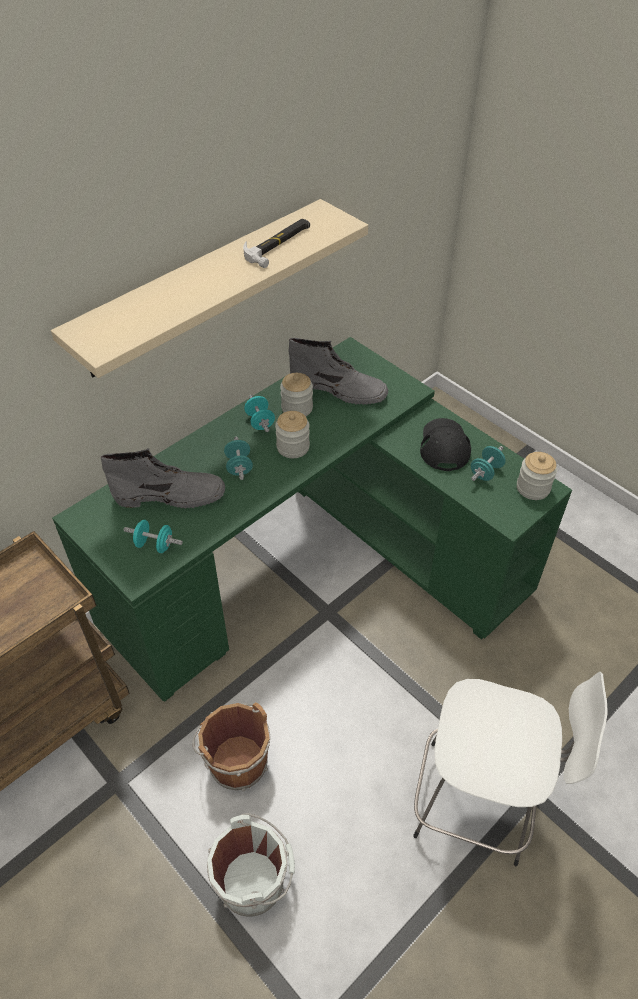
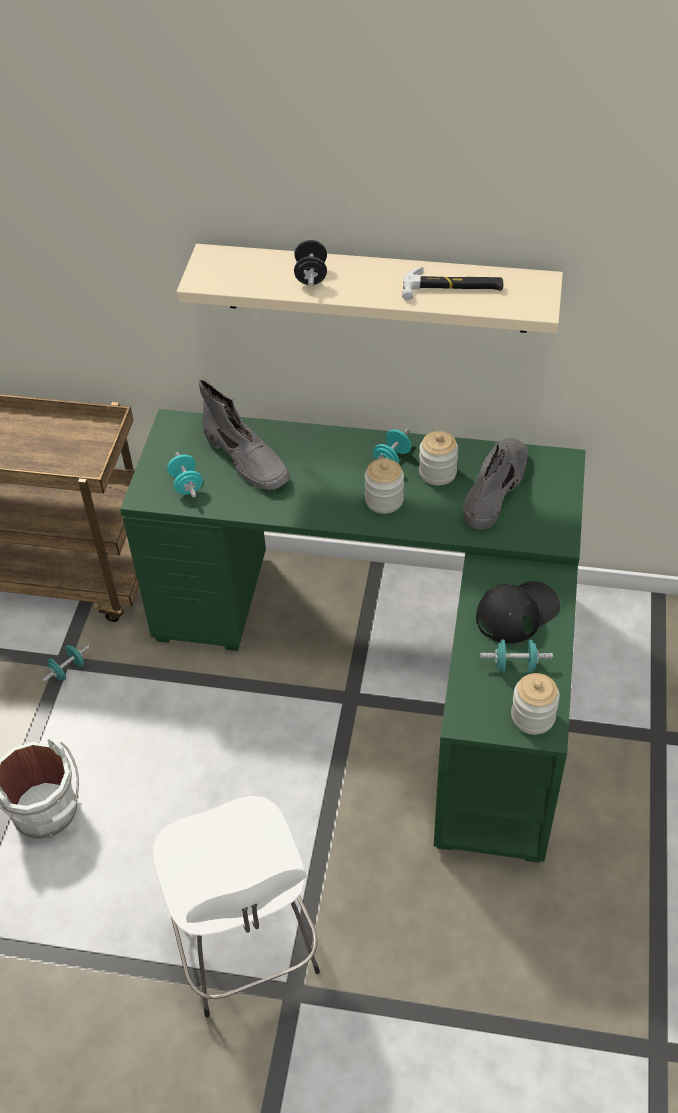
camera: 55 degrees right, 0 degrees up
brown bucket [192,702,270,791] -> none
turquoise dumbbell [224,437,253,480] -> turquoise dumbbell moved to [42,645,90,682]
grey boot [289,338,388,405] -> grey boot turned 135 degrees counterclockwise [463,438,528,530]
none -> black dumbbell [294,240,327,286]

